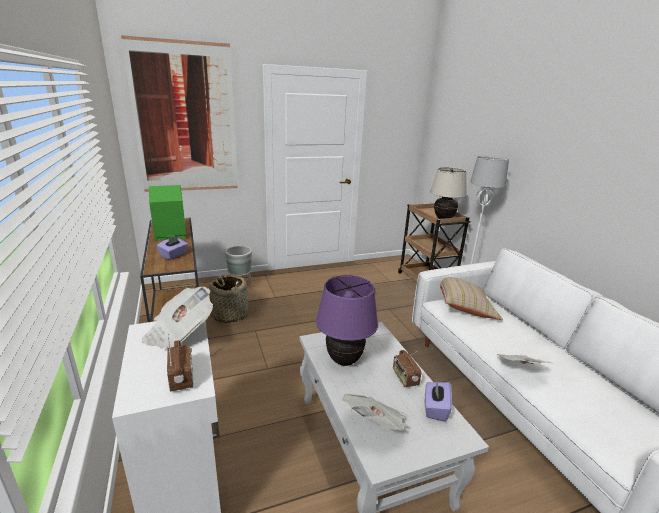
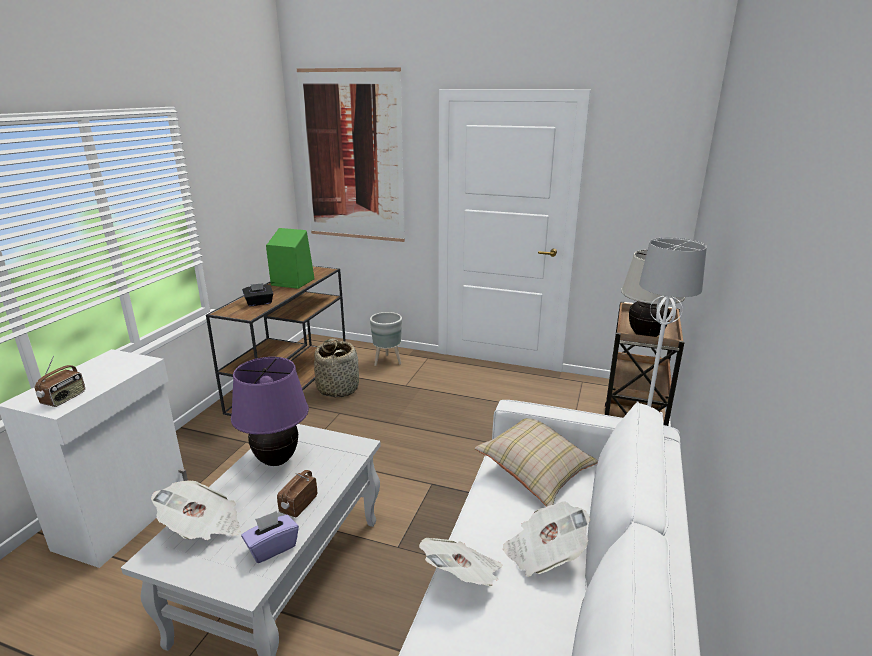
camera: 40 degrees right, 0 degrees up
newspaper [142,287,213,350] -> newspaper moved to [503,501,591,577]
purple tissue box [157,236,188,260] -> black tissue box [242,283,273,306]

